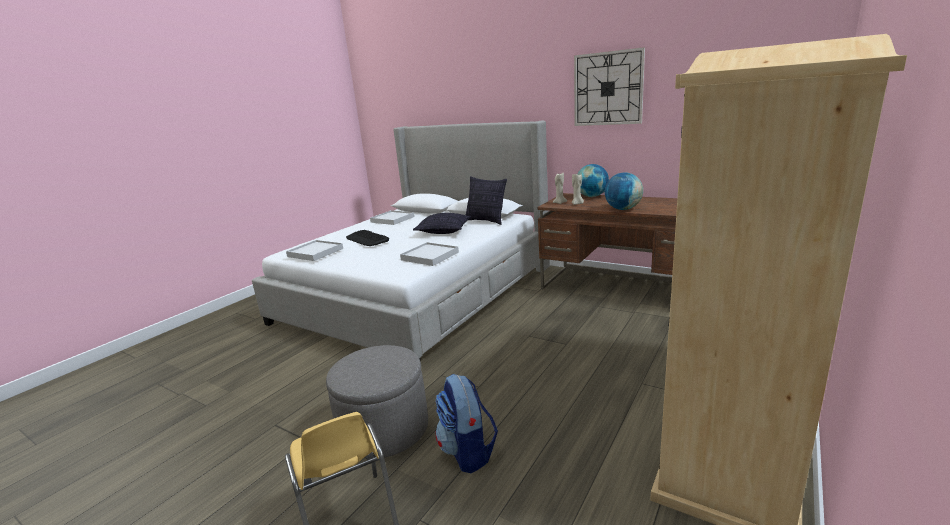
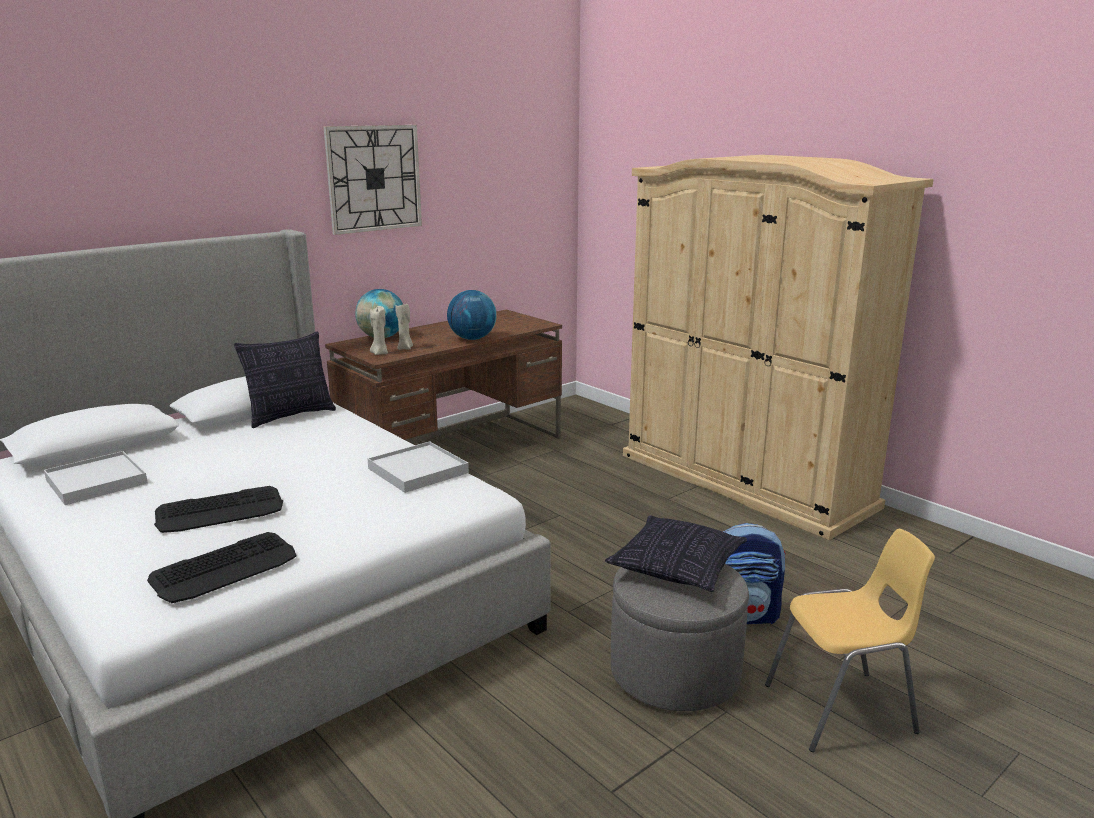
camera: 75 degrees left, 0 degrees up
white tray [286,240,343,261] -> keyboard [147,532,296,603]
pillow [413,213,471,234] -> pillow moved to [605,515,747,592]

